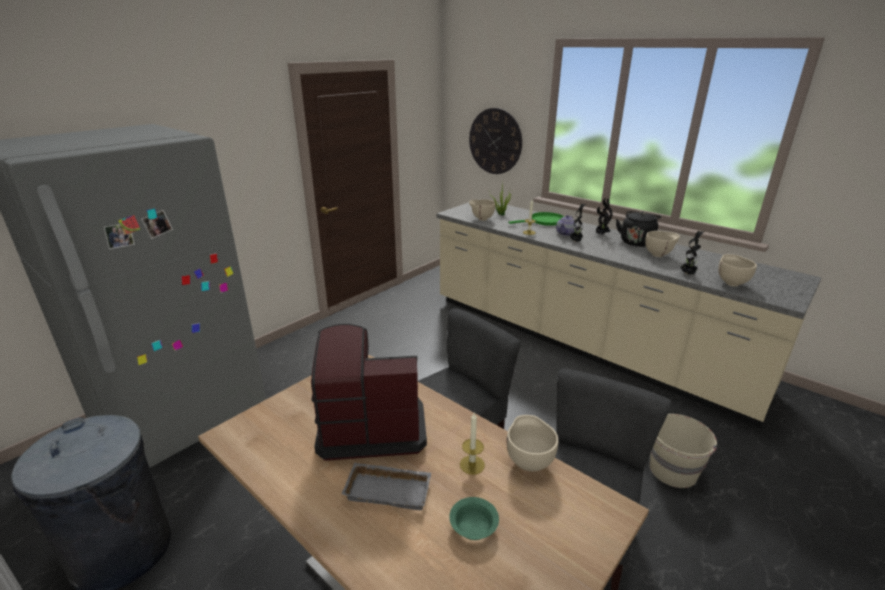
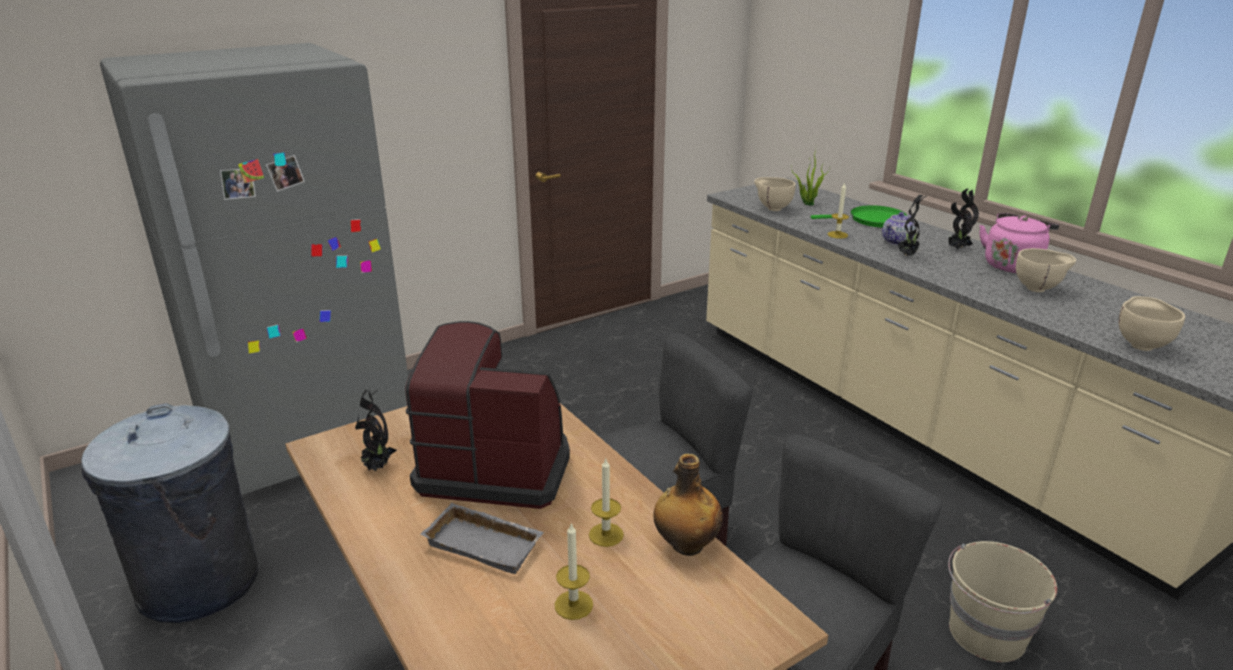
camera: 15 degrees right, 0 degrees up
green bowl [449,497,499,540] -> candle [555,522,593,620]
wall clock [469,108,522,174] -> none
beige bowl [507,415,558,471] -> bottle [653,454,723,556]
black kettle [616,211,661,247] -> pink kettle [979,213,1059,273]
potted plant [680,231,704,275] -> potted plant moved to [355,387,397,471]

